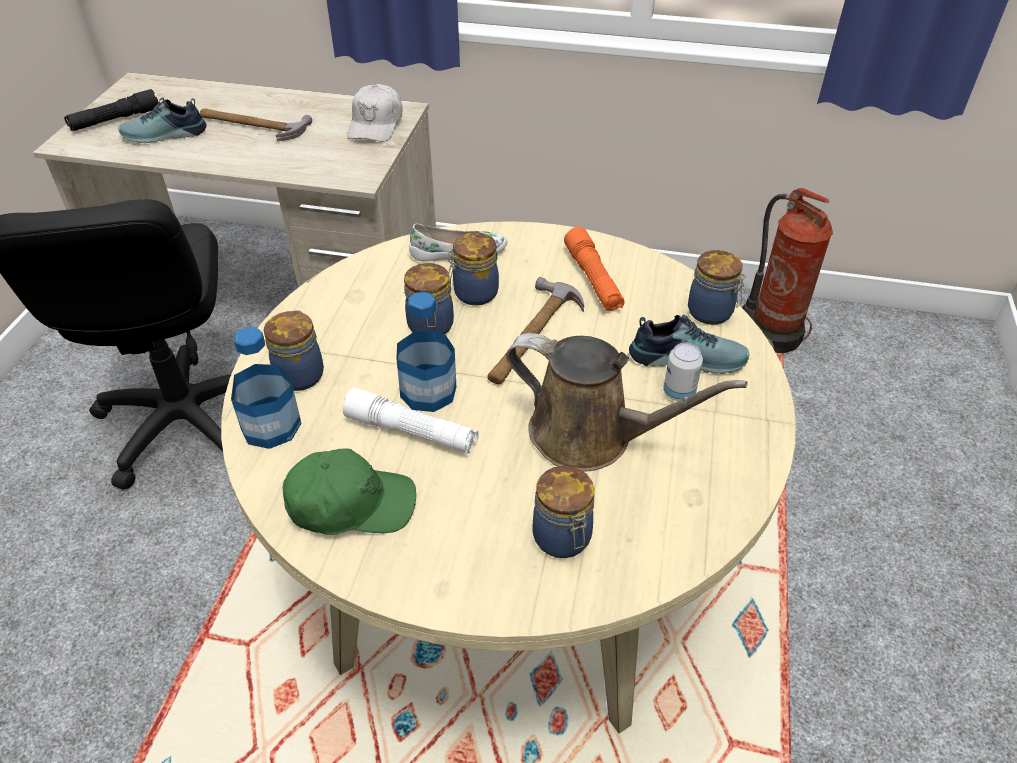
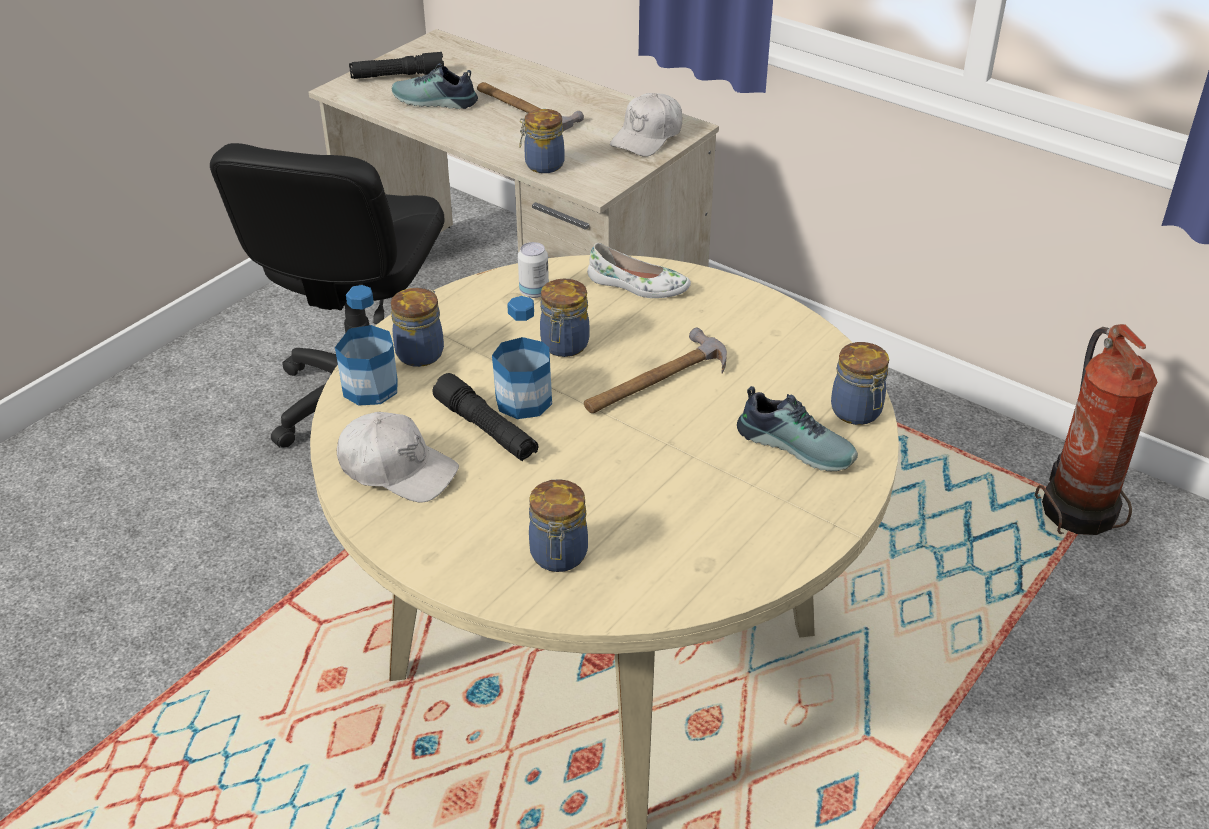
camera: 25 degrees right, 5 degrees down
green cap [283,448,416,535] -> white cap [337,412,459,503]
white flashlight [342,388,479,454] -> black flashlight [433,373,538,461]
jar [448,232,499,306] -> jar moved to [520,109,565,173]
brown watering can [506,333,747,472] -> none
orange flashlight [564,227,625,311] -> none
can [663,343,703,401] -> can moved to [518,242,549,298]

